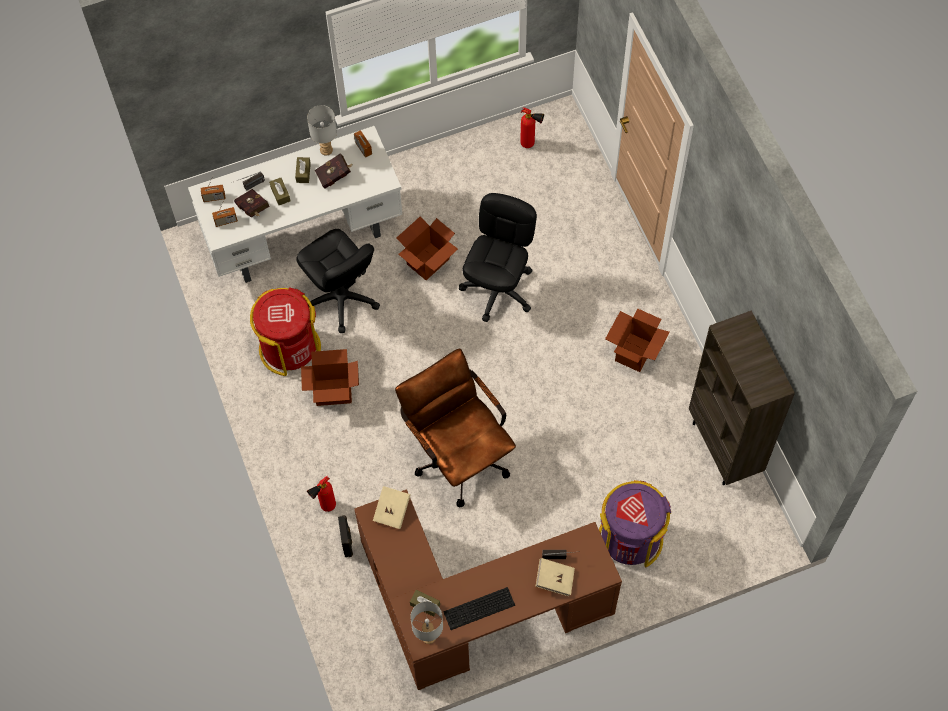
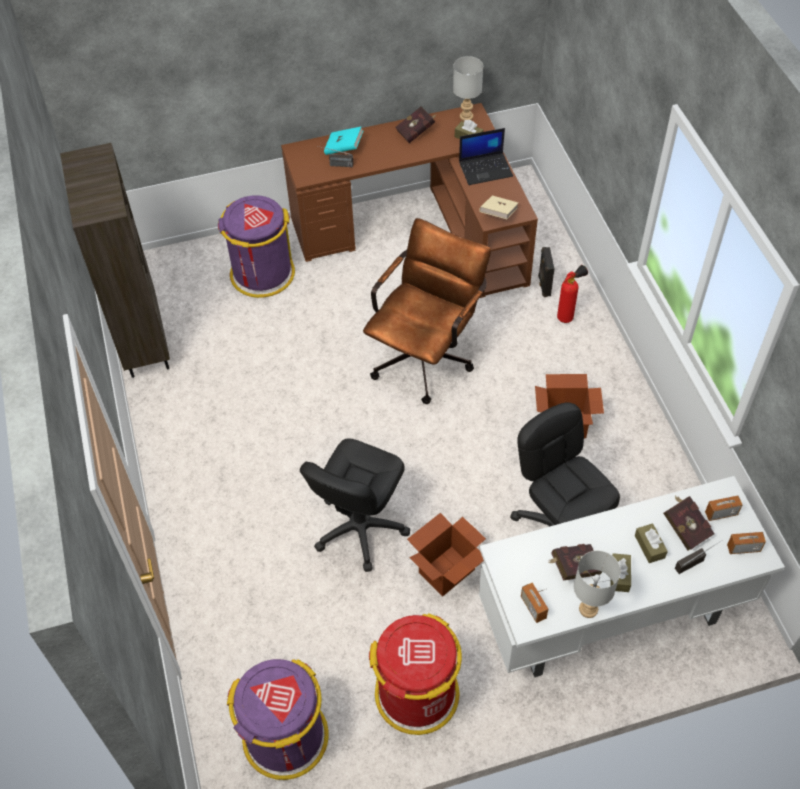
camera: 175 degrees left, 10 degrees down
red trash can [250,287,321,376] -> red trash can moved to [369,613,462,735]
brown office chair [395,348,516,507] -> brown office chair turned 120 degrees counterclockwise [363,218,491,404]
keyboard [443,587,515,630] -> red book [395,107,437,143]
fire extinguisher [520,107,544,148] -> purple trash can [227,659,328,780]
beige book [536,558,575,596] -> turquoise book [324,127,363,155]
cardboard box [605,309,670,372] -> none
none -> laptop [459,128,513,185]

